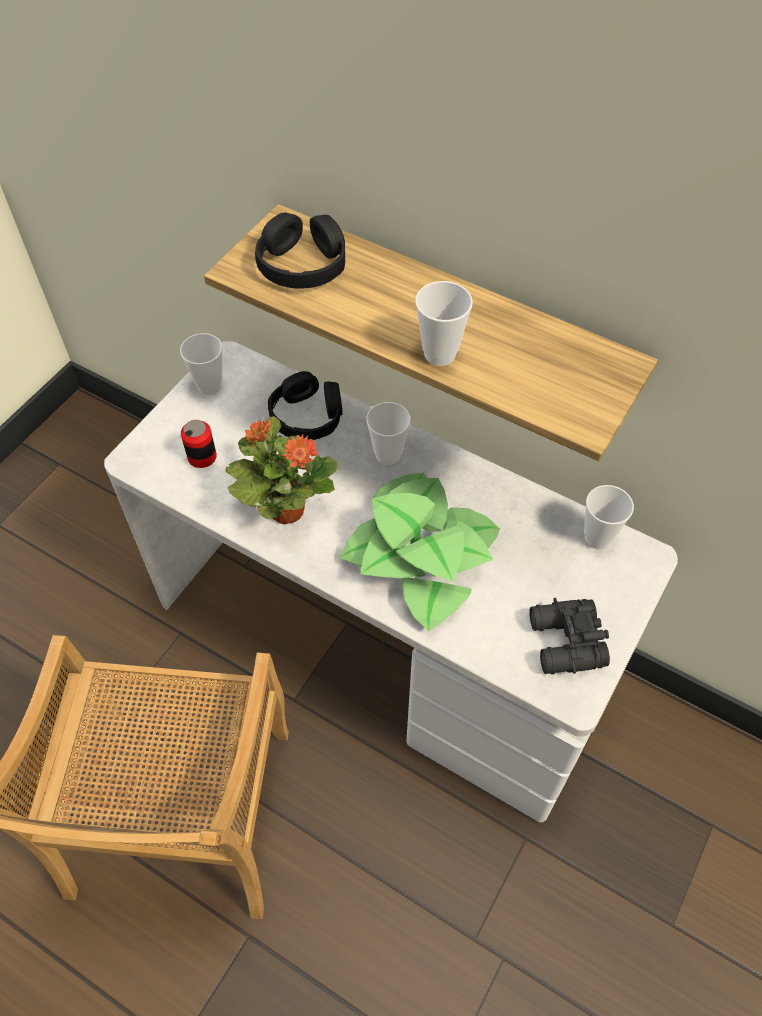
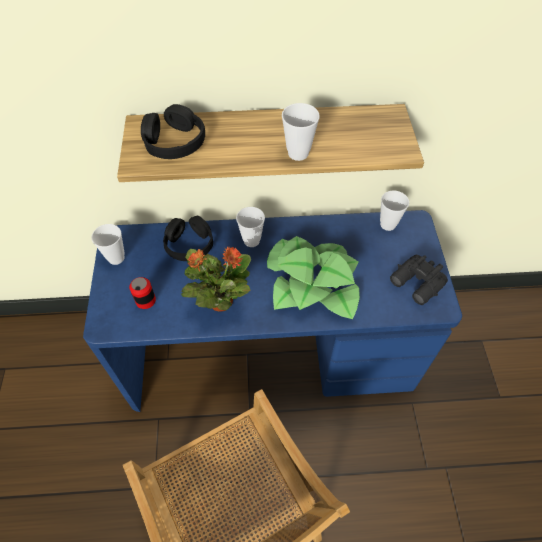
camera: 35 degrees left, 0 degrees up
white desk [104,341,678,822] -> blue desk [83,210,462,412]

